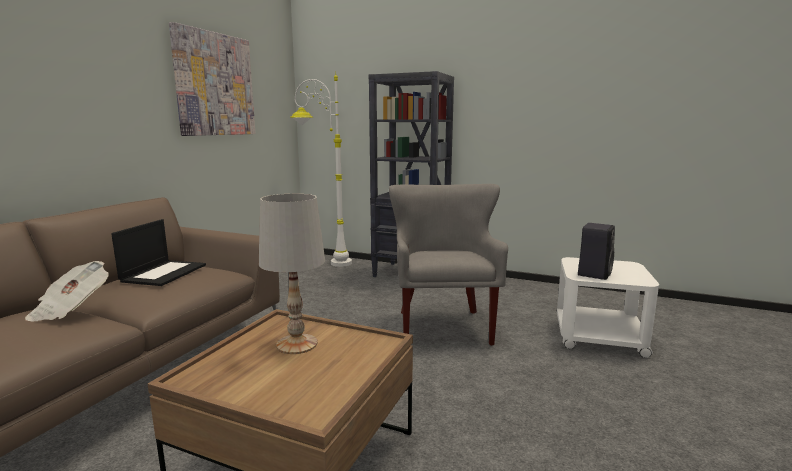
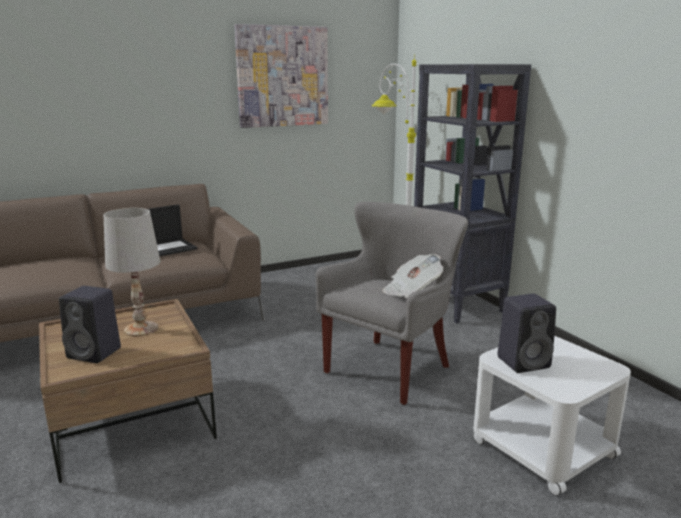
camera: 40 degrees right, 5 degrees up
newspaper [25,261,109,321] -> newspaper moved to [382,254,444,298]
none -> black speaker [59,286,121,363]

